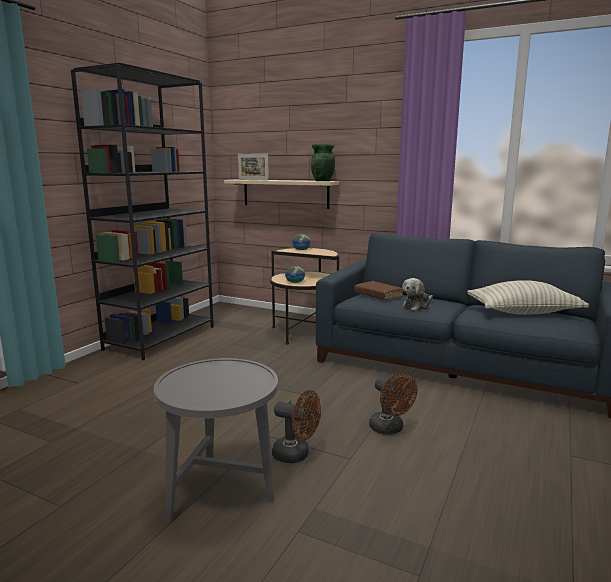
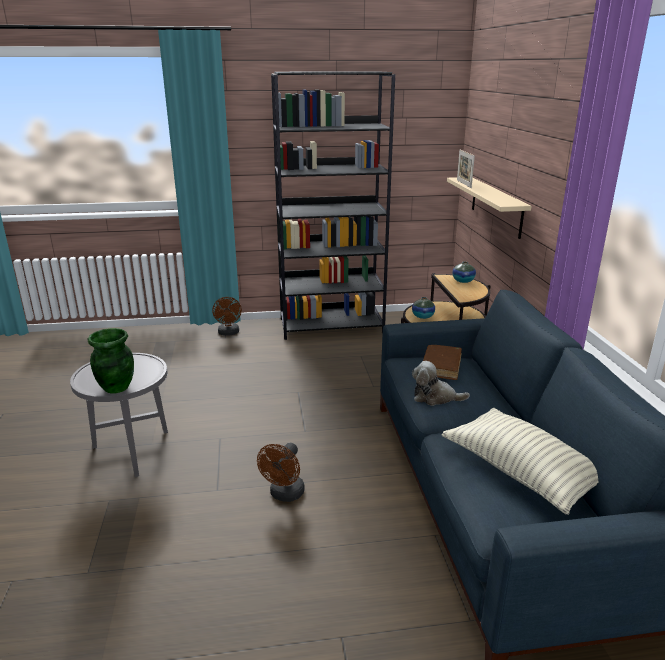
camera: 55 degrees right, 10 degrees up
brown fan [272,390,321,463] -> brown fan moved to [212,297,242,336]
green vase [311,144,335,181] -> green vase moved to [88,328,134,394]

